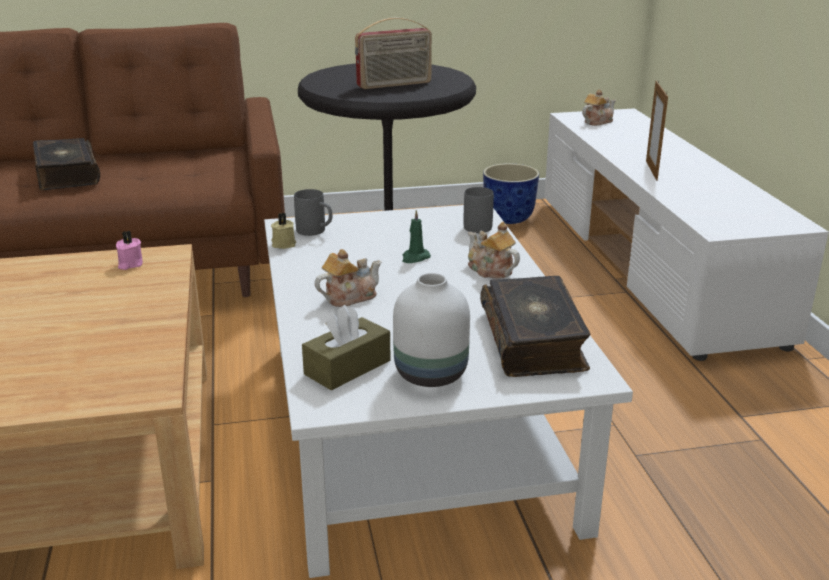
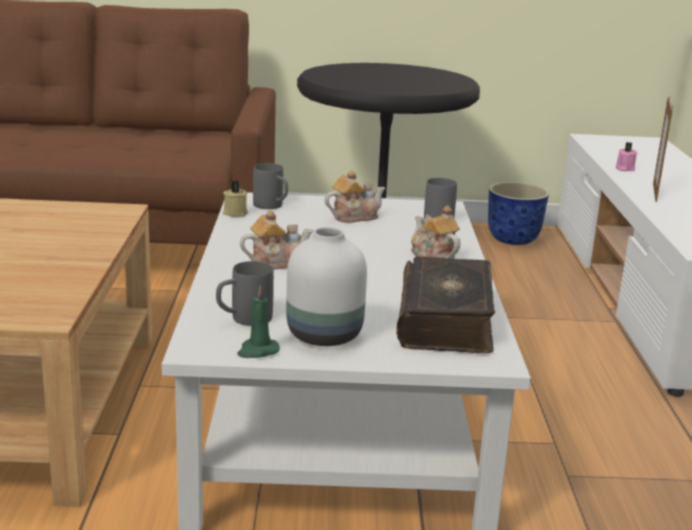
camera: 10 degrees right, 5 degrees down
book [32,138,100,190] -> none
pink candle [116,231,143,270] -> pink candle moved to [615,142,638,171]
brown tissue box [302,305,391,391] -> grey mug [216,261,274,326]
radio [355,18,432,89] -> none
green candle [402,210,431,263] -> green candle moved to [237,285,280,358]
teapot [582,89,616,126] -> teapot moved to [325,170,386,223]

